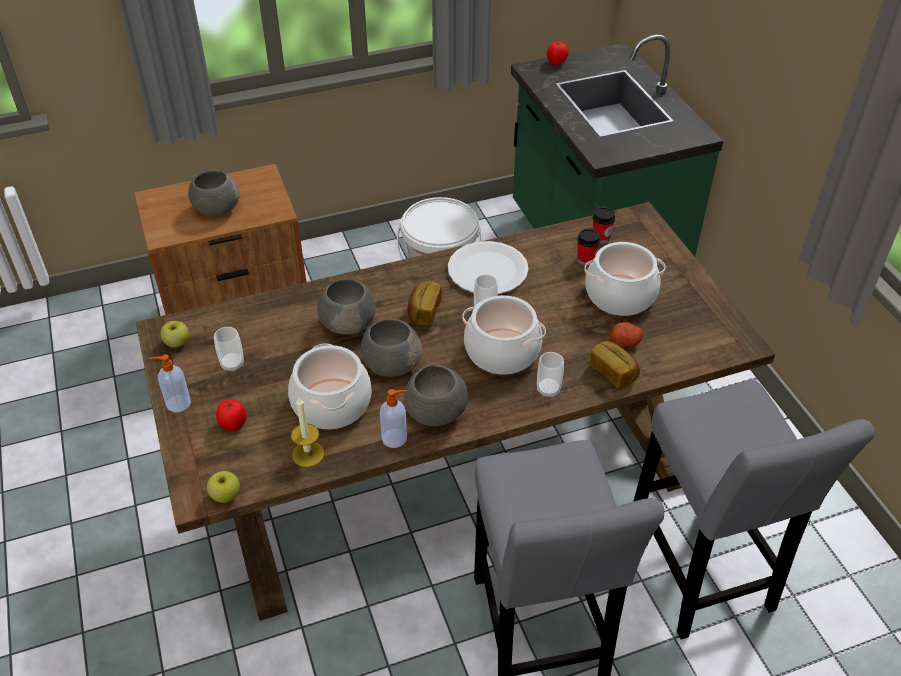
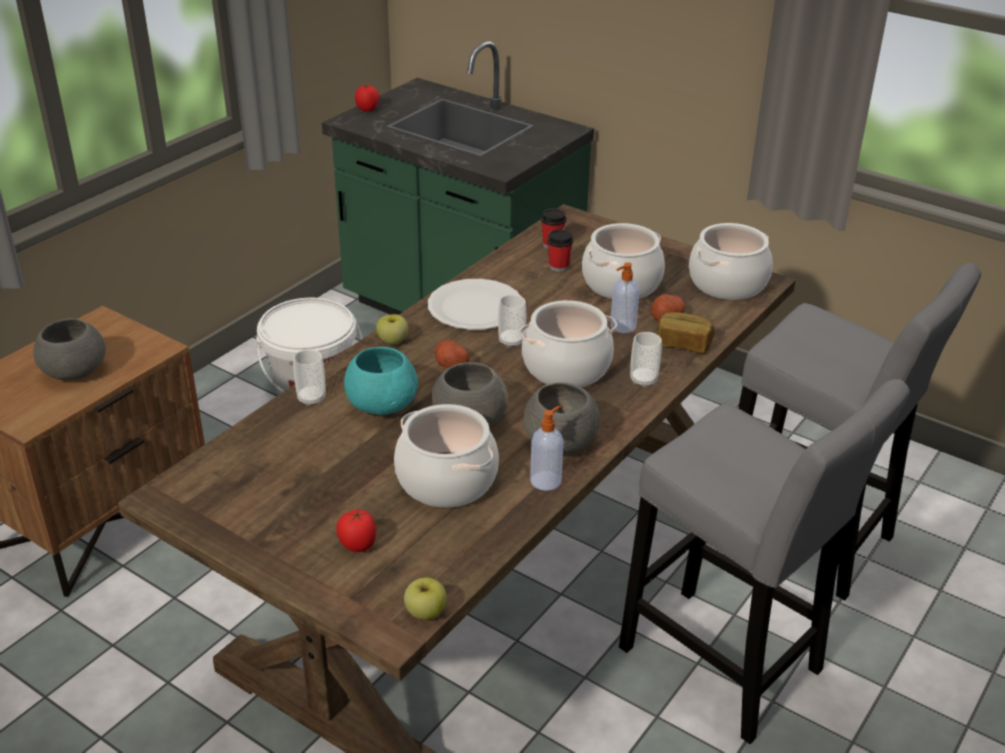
camera: 35 degrees left, 10 degrees down
soap dispenser [150,354,191,413] -> soap dispenser moved to [610,262,639,333]
apple [161,321,189,348] -> apple moved to [376,314,408,344]
cup [214,327,244,372] -> cup moved to [293,349,326,406]
candle [291,397,324,467] -> none
grey bowl [317,279,376,335] -> turquoise bowl [344,347,418,415]
bread [407,281,442,326] -> potato [435,340,469,368]
none -> cooking pot [689,223,773,300]

